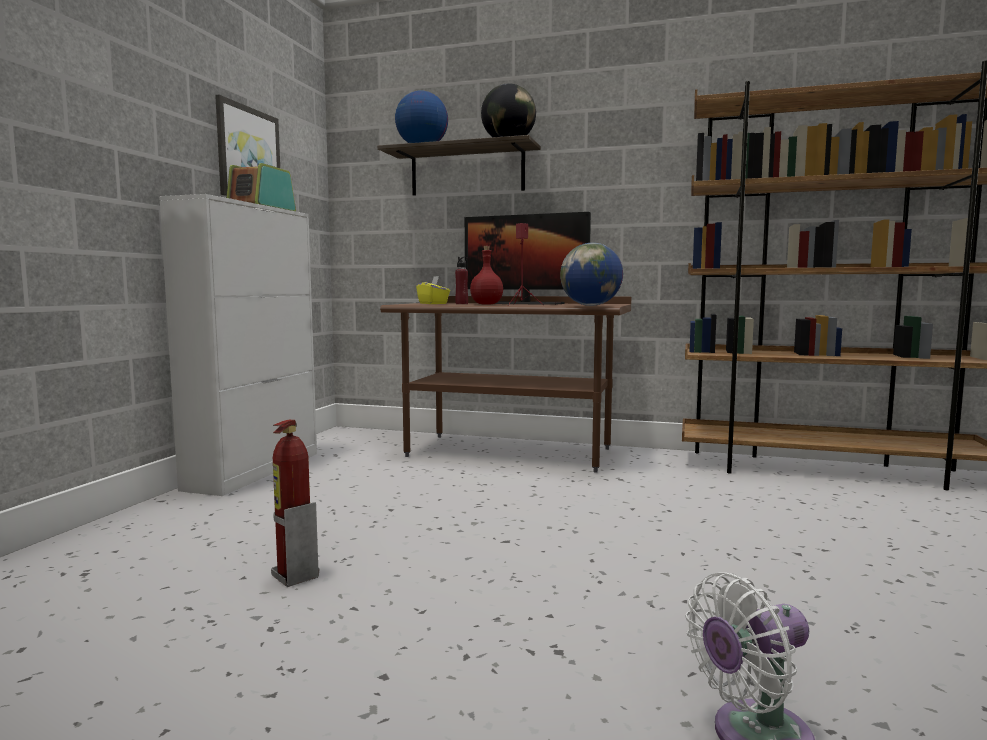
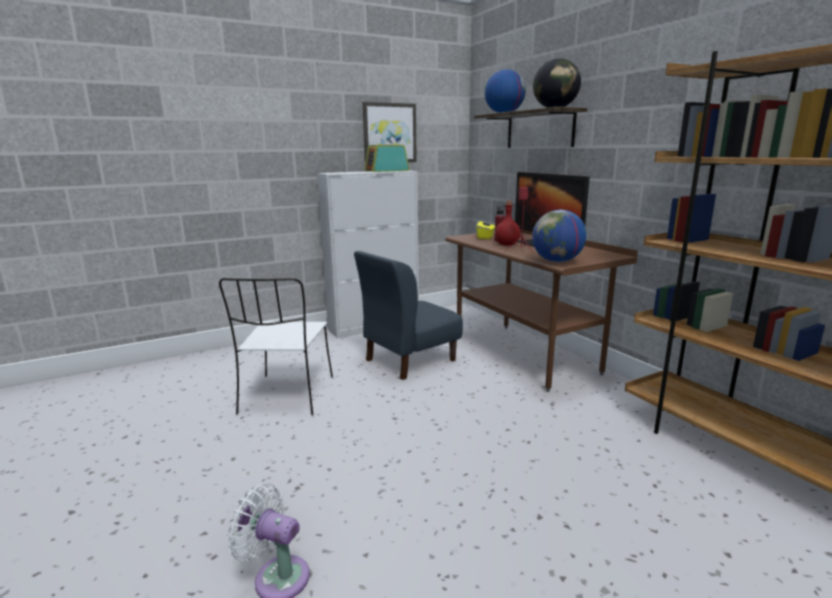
camera: 45 degrees right, 10 degrees up
fire extinguisher [271,420,319,587] -> white chair [219,278,333,416]
none -> blue chair [354,251,463,380]

